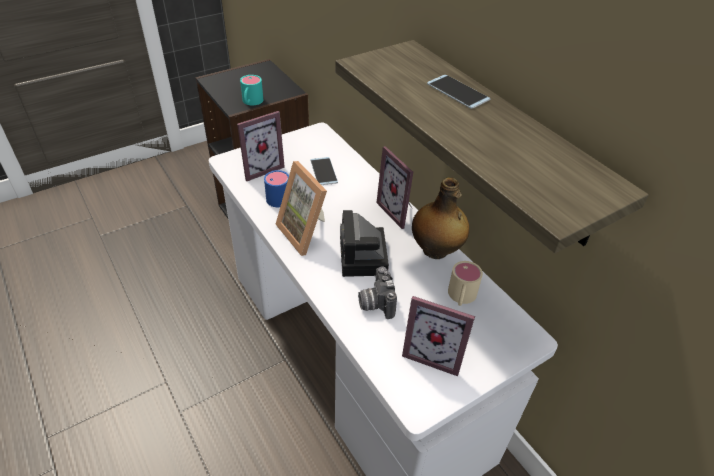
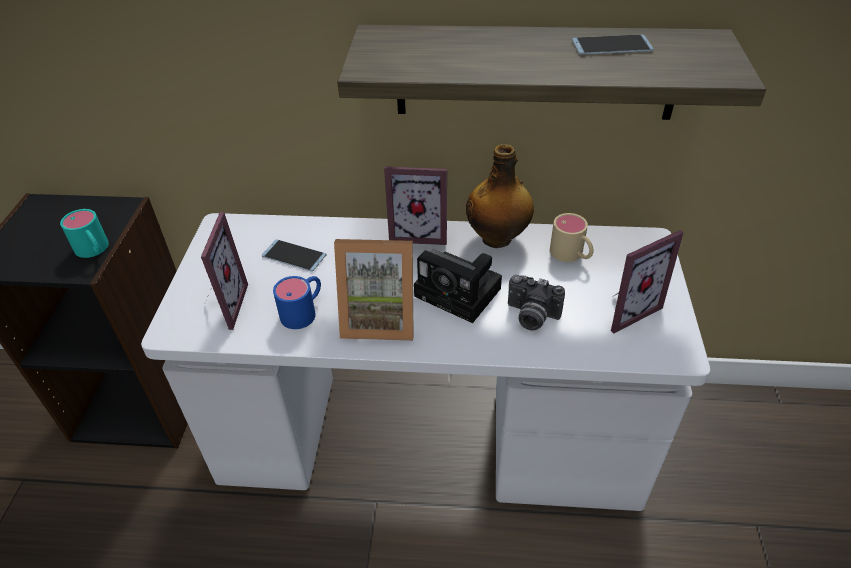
camera: 50 degrees left, 0 degrees up
phone [427,75,491,109] -> phone moved to [572,34,653,55]

